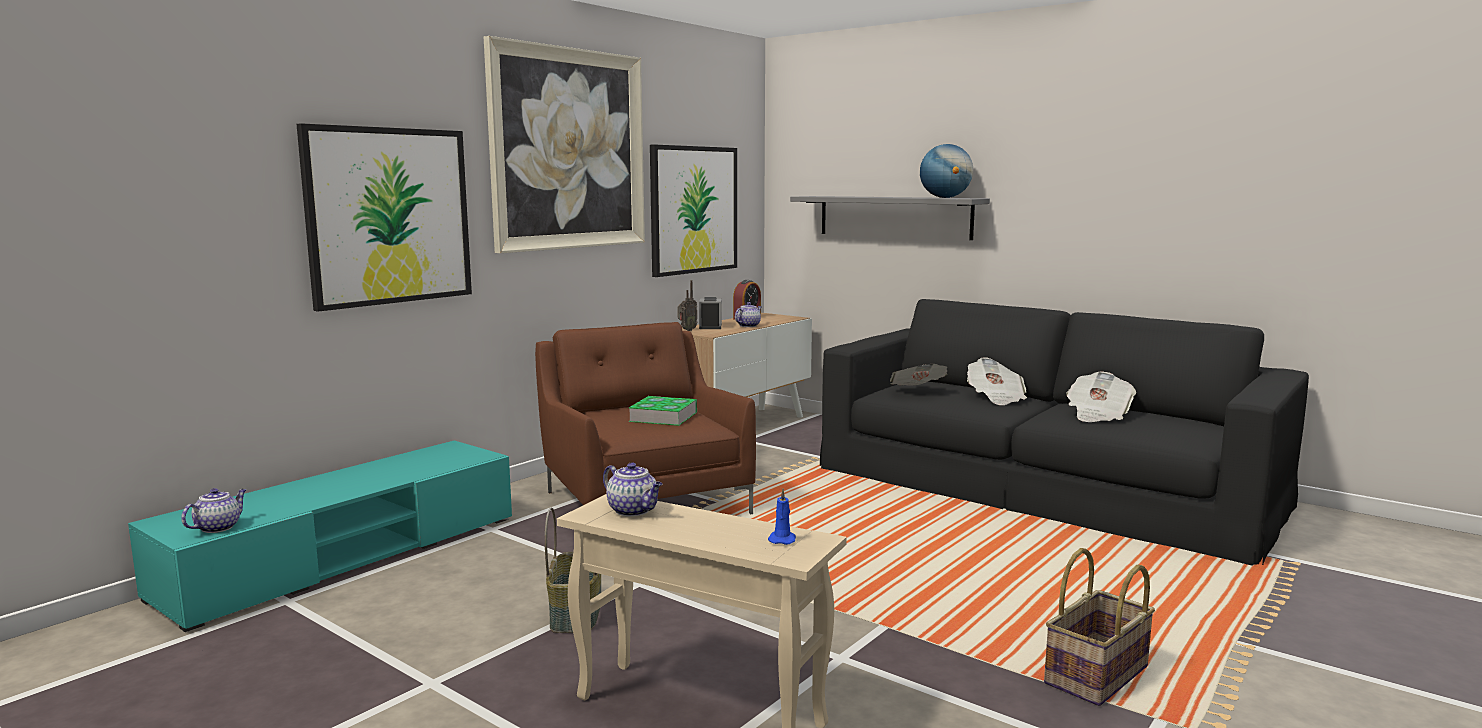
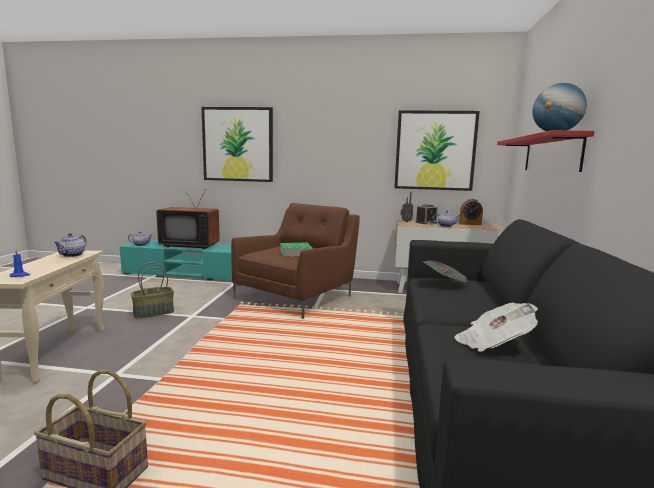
camera: 60 degrees right, 0 degrees up
picture [484,36,645,253] -> none
grey shelf [790,196,990,240] -> red shelf [497,130,595,172]
newspaper [967,357,1027,405] -> none
none -> television [156,190,220,249]

